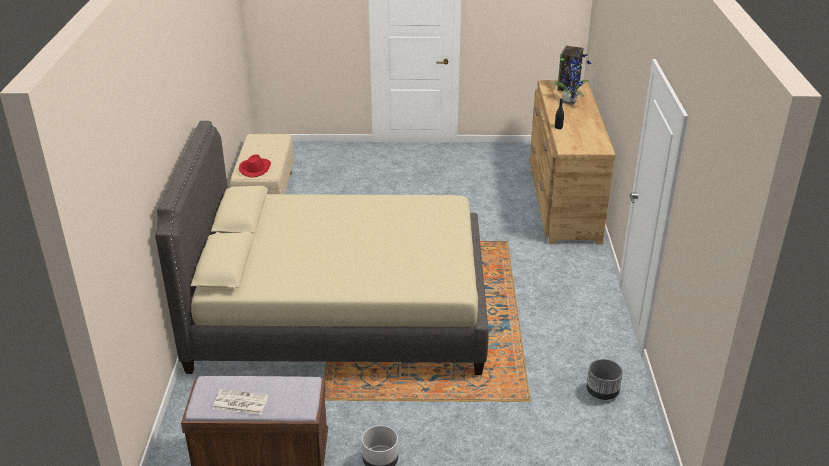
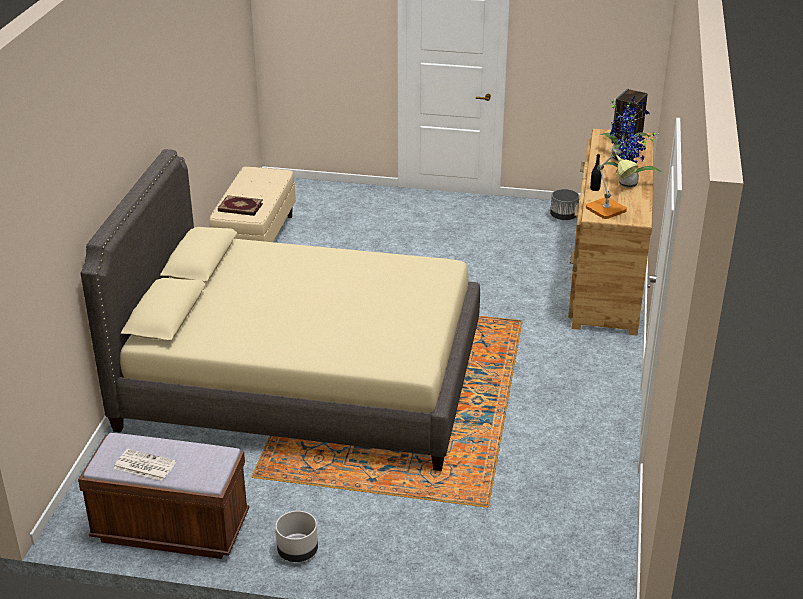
camera: 10 degrees right, 0 degrees up
red hat [239,154,271,178] -> book [218,195,263,216]
grey planter [586,359,623,400] -> grey planter moved to [550,189,579,220]
none -> table lamp [586,150,638,219]
none -> potted plant [605,133,661,188]

